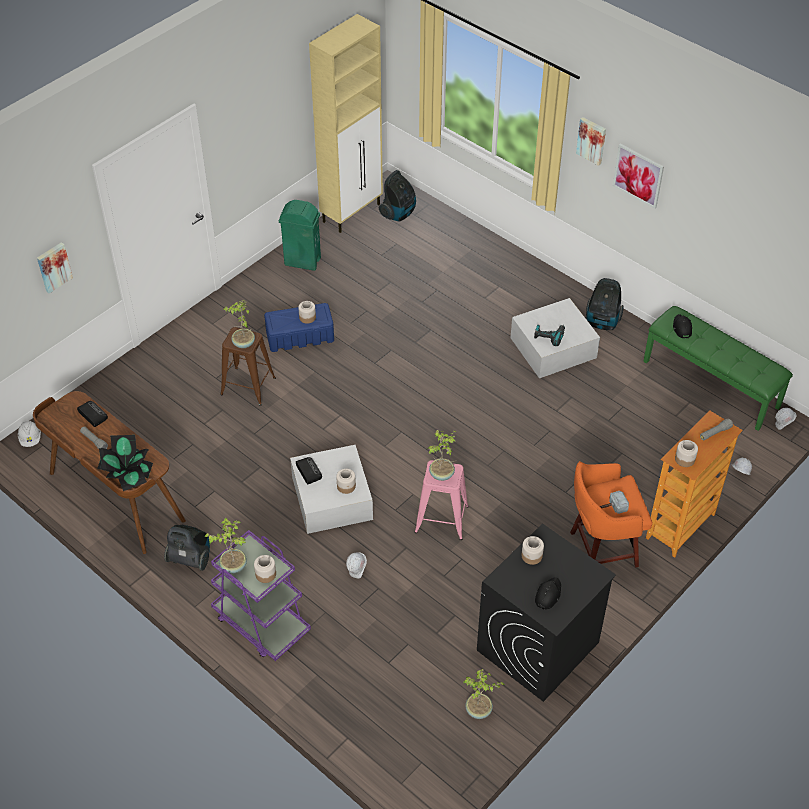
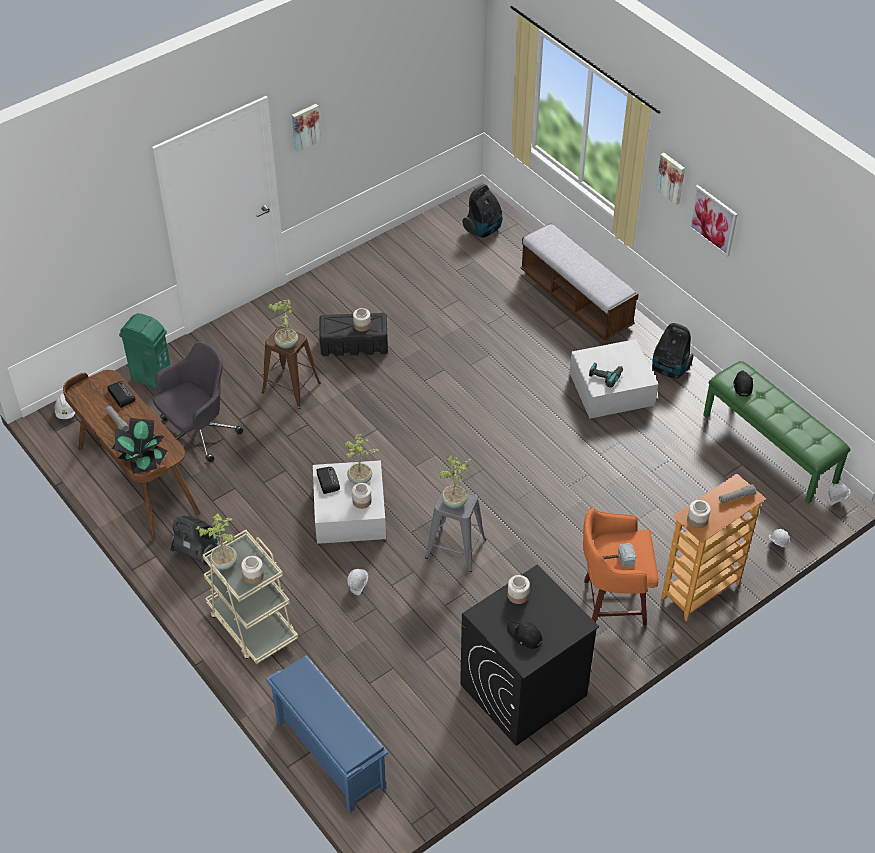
camera: 10 degrees right, 0 degrees up
picture [37,242,73,293] -> picture moved to [292,104,321,152]
purple cart [211,530,311,661] -> beige cart [203,530,298,664]
blue storage box [264,303,334,352] -> black storage box [320,313,388,356]
green trash can [279,200,321,271] -> green trash can moved to [119,313,171,389]
beige cabinet [309,14,383,233] -> none
pink stool [415,460,469,540] -> grey stool [425,486,486,572]
potted plant [463,669,505,719] -> potted plant moved to [343,434,380,484]
black cap [535,577,561,610] -> black cap turned 90 degrees counterclockwise [507,622,543,649]
none -> grey office chair [153,341,243,462]
none -> blue shoe rack [266,655,388,813]
none -> bench [521,223,639,340]

